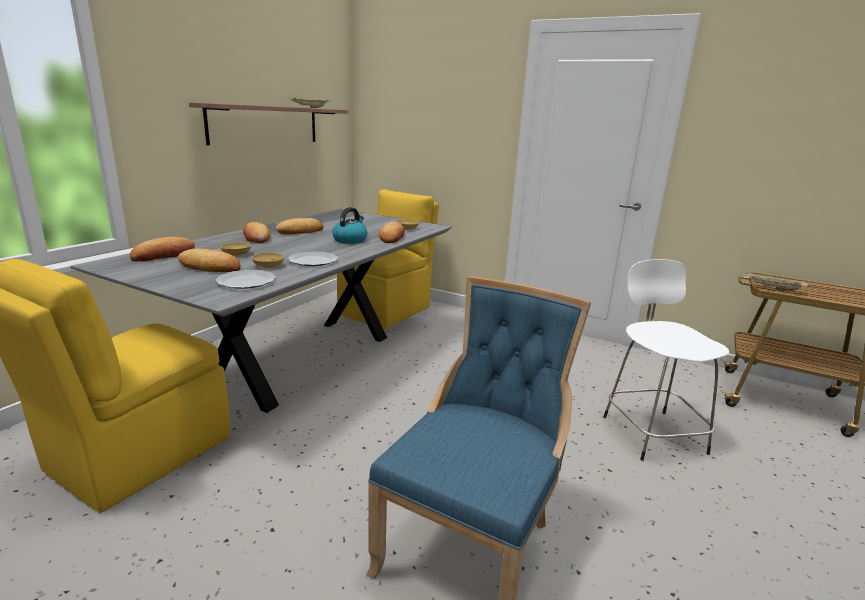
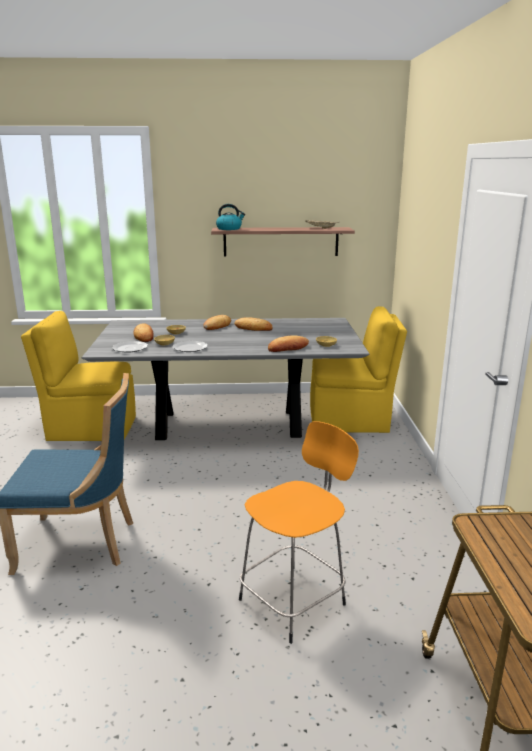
camera: 60 degrees right, 0 degrees up
bread [130,237,195,261] -> none
kettle [332,207,368,244] -> kettle moved to [216,204,245,230]
white stool [603,259,729,461] -> orange stool [239,421,359,644]
beige tray [746,273,809,291] -> none

